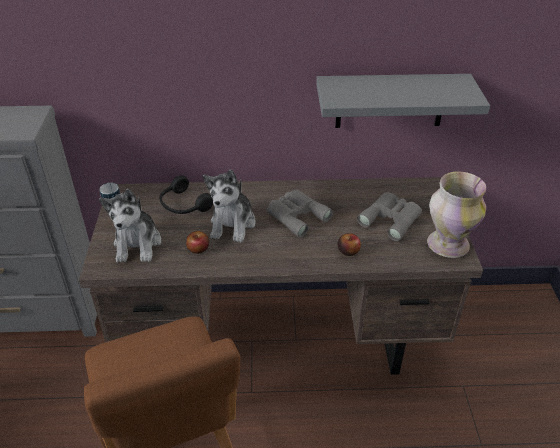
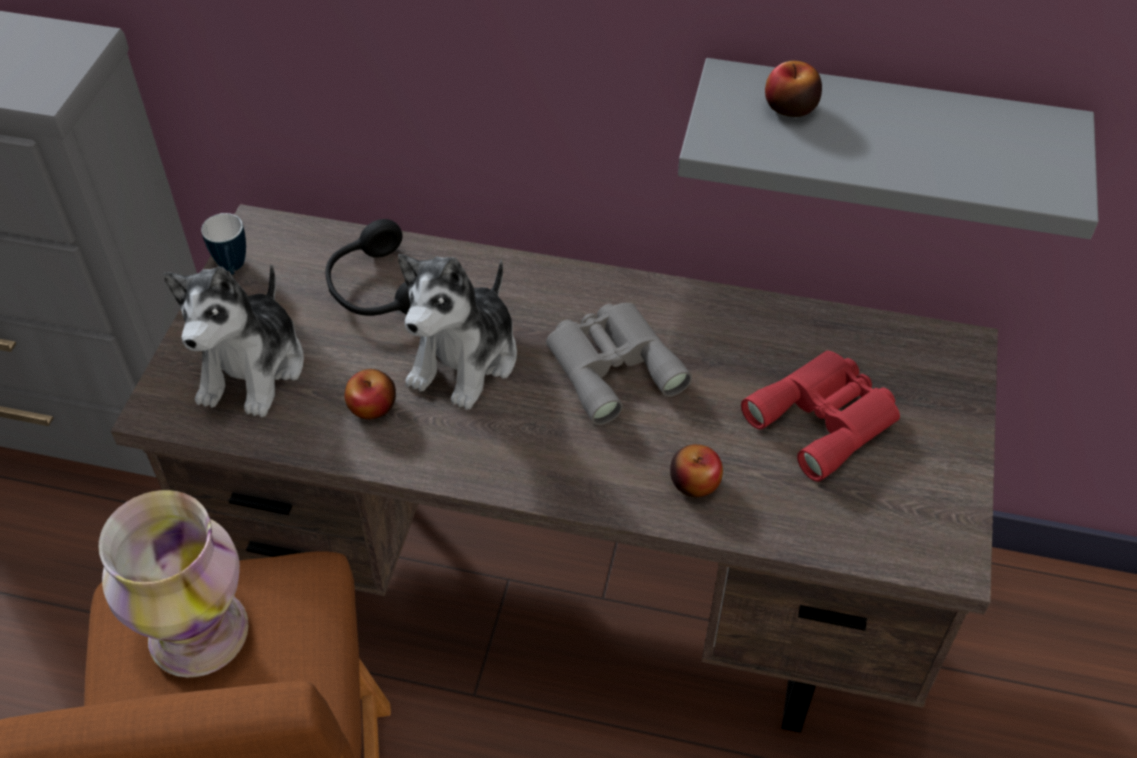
camera: 15 degrees right, 10 degrees up
grey binoculars [357,193,422,241] -> red binoculars [741,351,900,482]
vase [427,171,486,258] -> vase moved to [99,490,248,677]
none -> apple [765,61,822,117]

